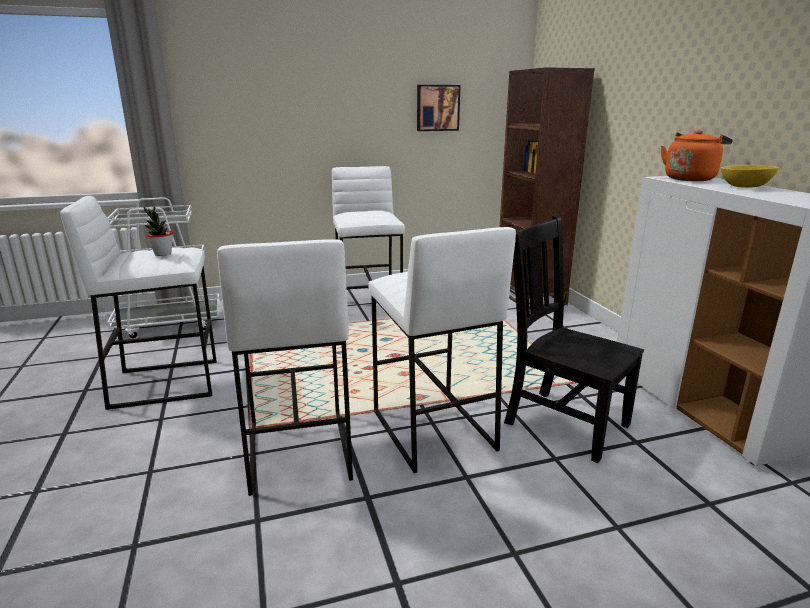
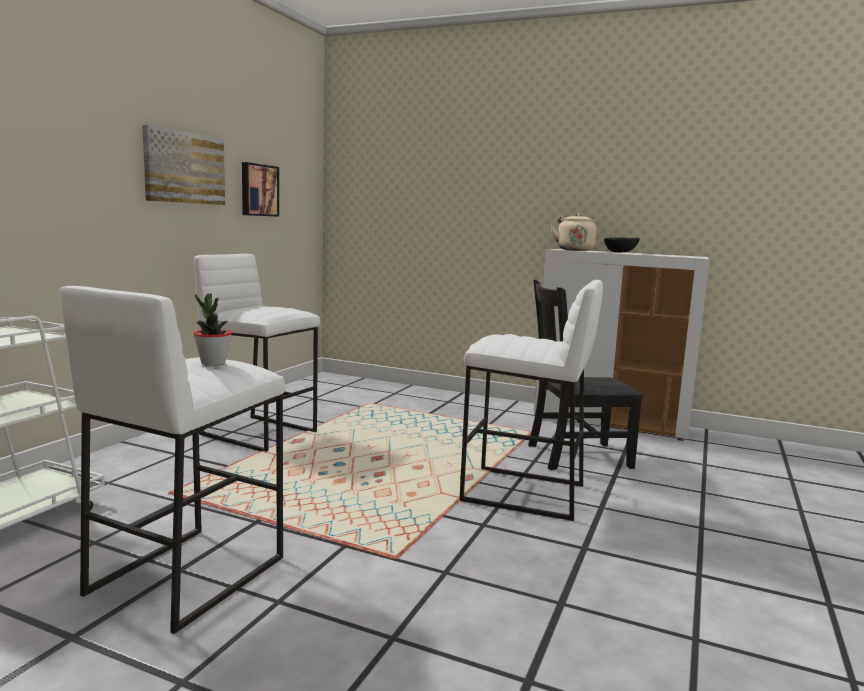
camera: 50 degrees left, 10 degrees down
white stool [217,239,353,496] -> none
brown bookcase [500,67,595,309] -> none
orange kettle [661,130,733,181] -> beige kettle [551,213,596,251]
yellow bowl [721,165,779,188] -> black bowl [604,238,640,252]
none -> picture [143,125,225,205]

